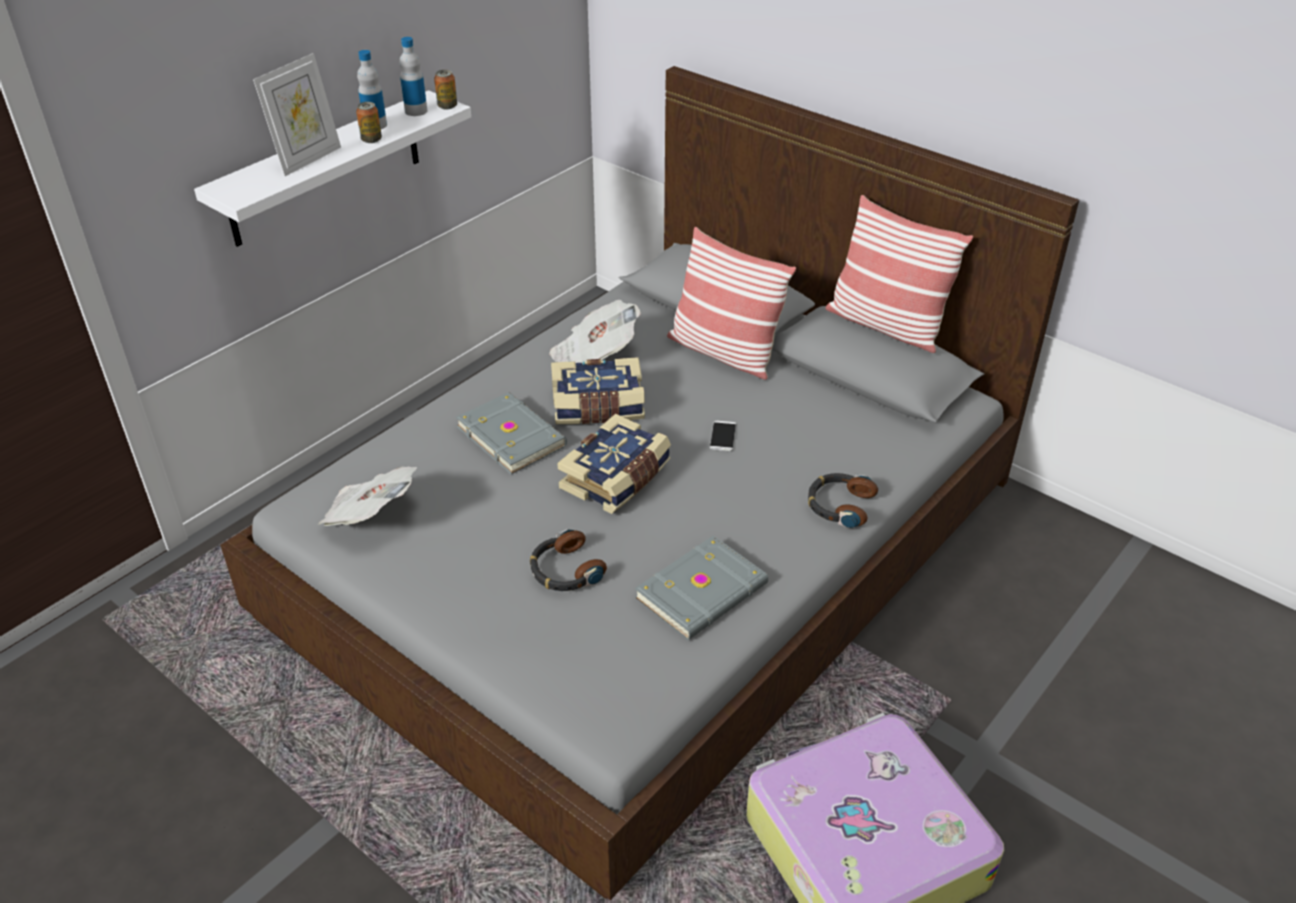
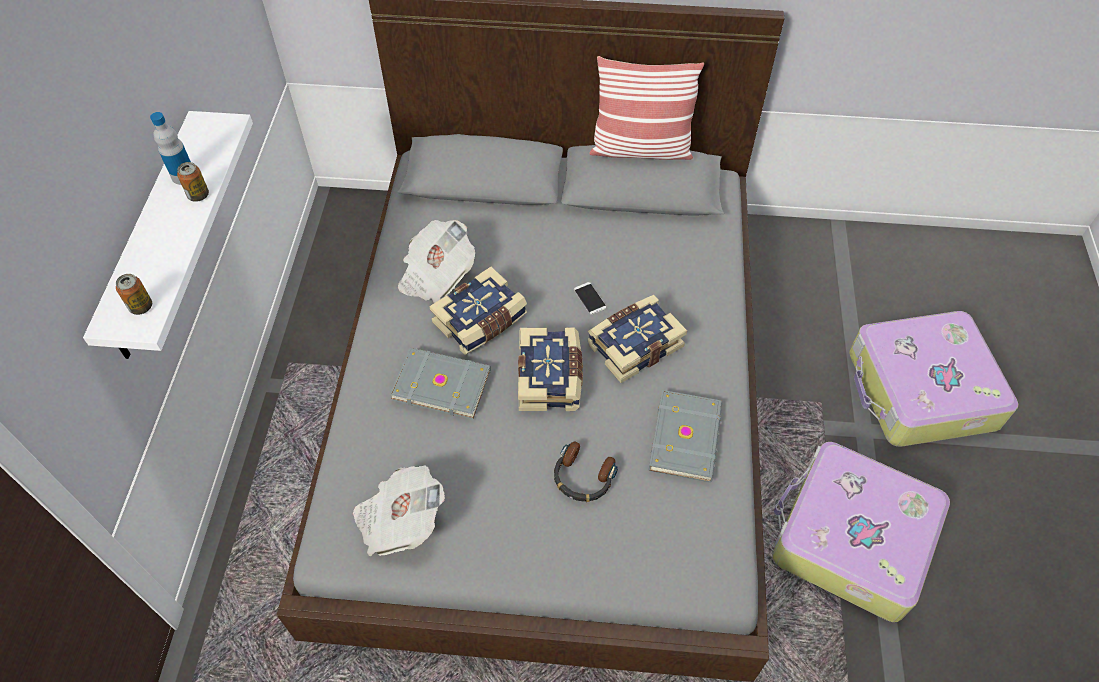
camera: 35 degrees left, 15 degrees up
picture frame [253,53,341,176] -> none
bottle [400,37,427,116] -> none
can [434,70,457,110] -> can moved to [116,274,152,315]
pillow [667,227,796,380] -> none
headphones [808,473,878,528] -> none
none -> book [587,295,687,383]
none -> suitcase [849,311,1019,447]

